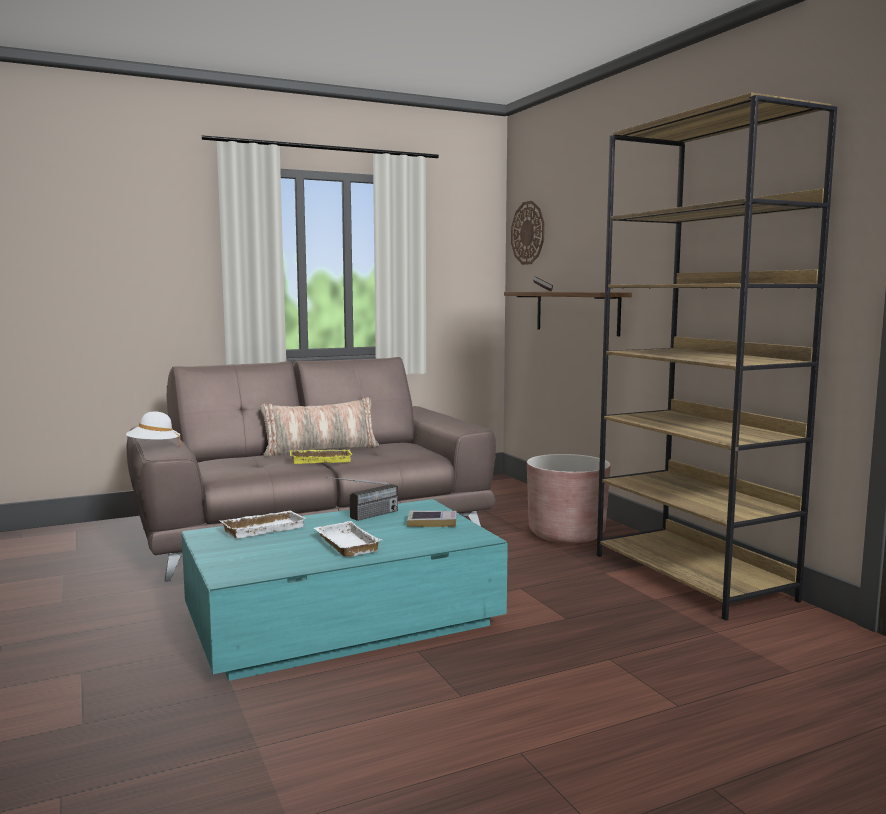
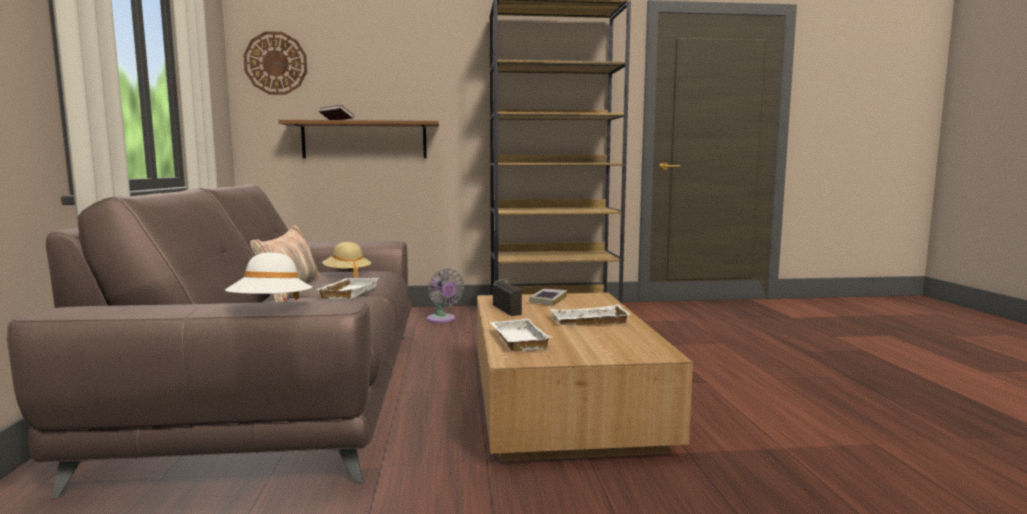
camera: 70 degrees left, 0 degrees up
turquoise coffee table [181,499,508,681] -> brown coffee table [477,293,693,462]
yellow tray [289,449,352,464] -> white tray [317,278,378,300]
brown planter [527,454,611,544] -> grey fan [426,268,464,323]
none -> beige hat [322,242,371,278]

